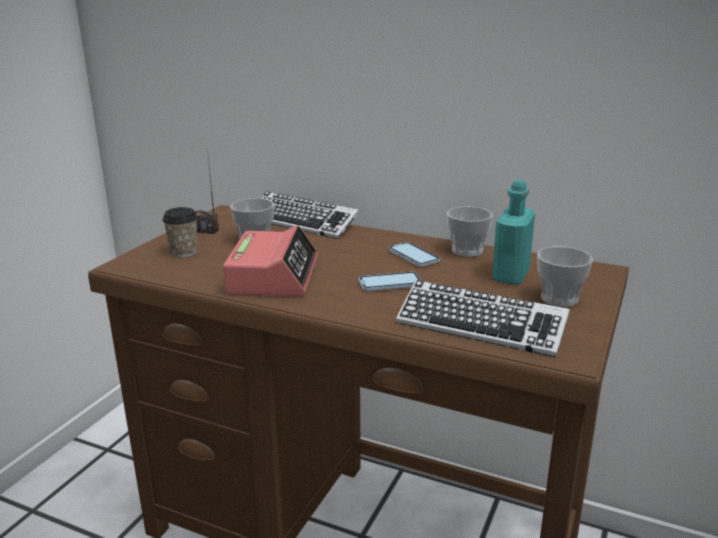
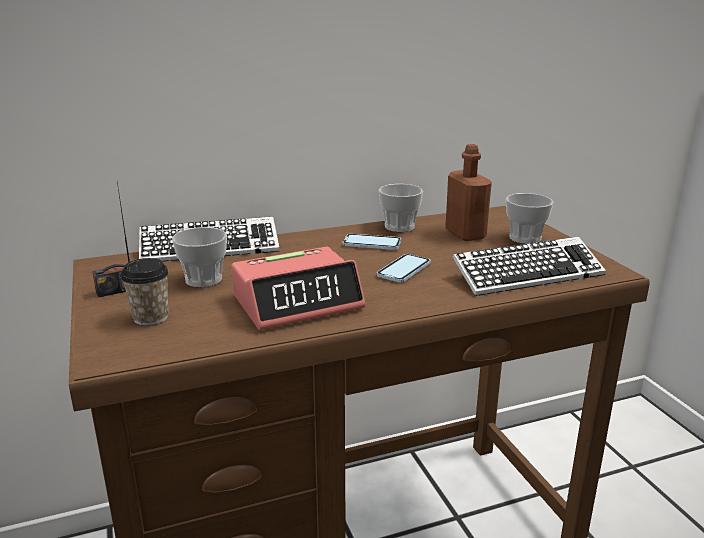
camera: 45 degrees left, 0 degrees up
alarm clock [223,225,318,296] -> alarm clock turned 105 degrees clockwise [231,247,365,330]
turquoise bottle [492,180,535,285] -> brown bottle [445,144,492,241]

